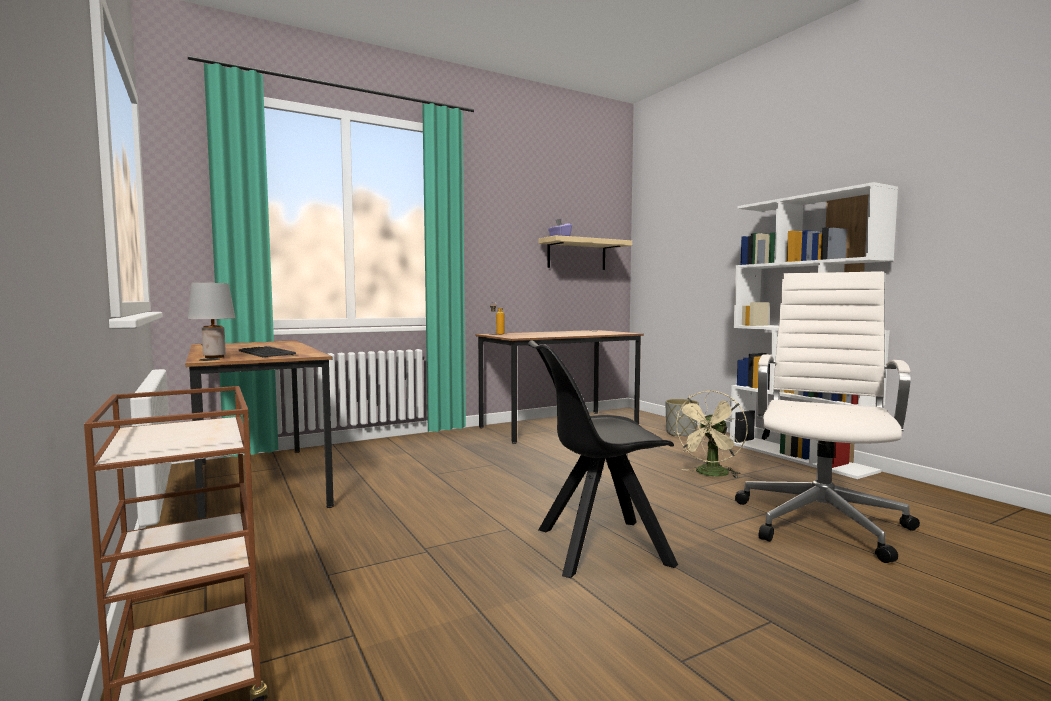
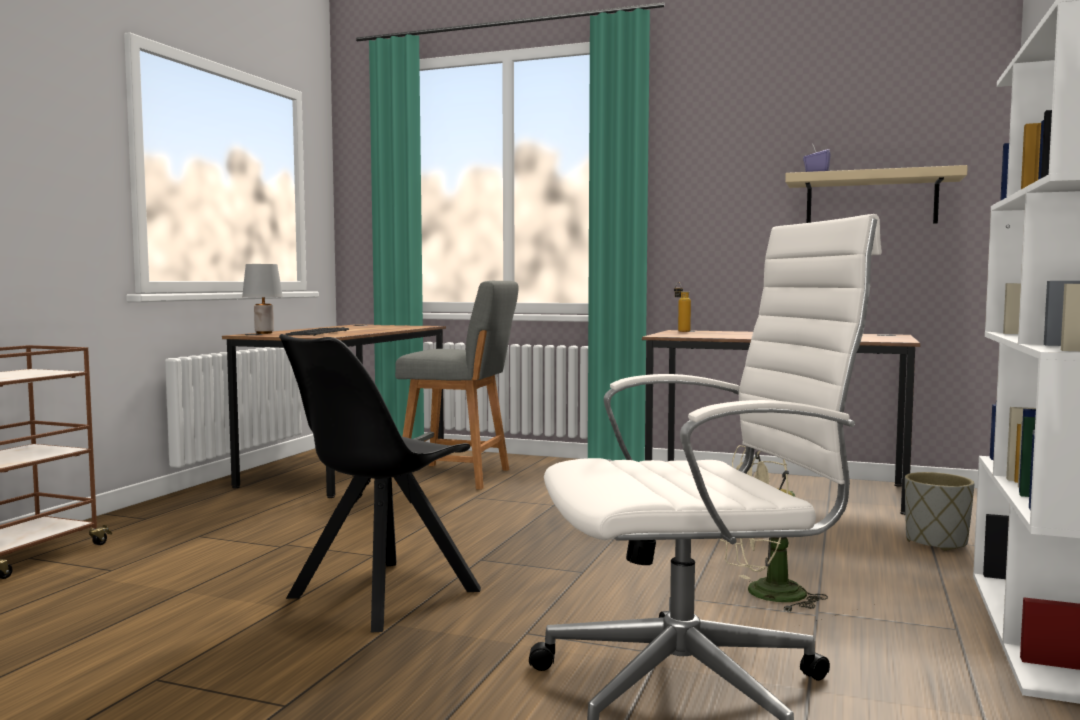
camera: 50 degrees right, 0 degrees up
black chair [528,341,678,578] -> black chair turned 90 degrees counterclockwise [279,334,481,633]
none -> grey stool [395,281,519,490]

